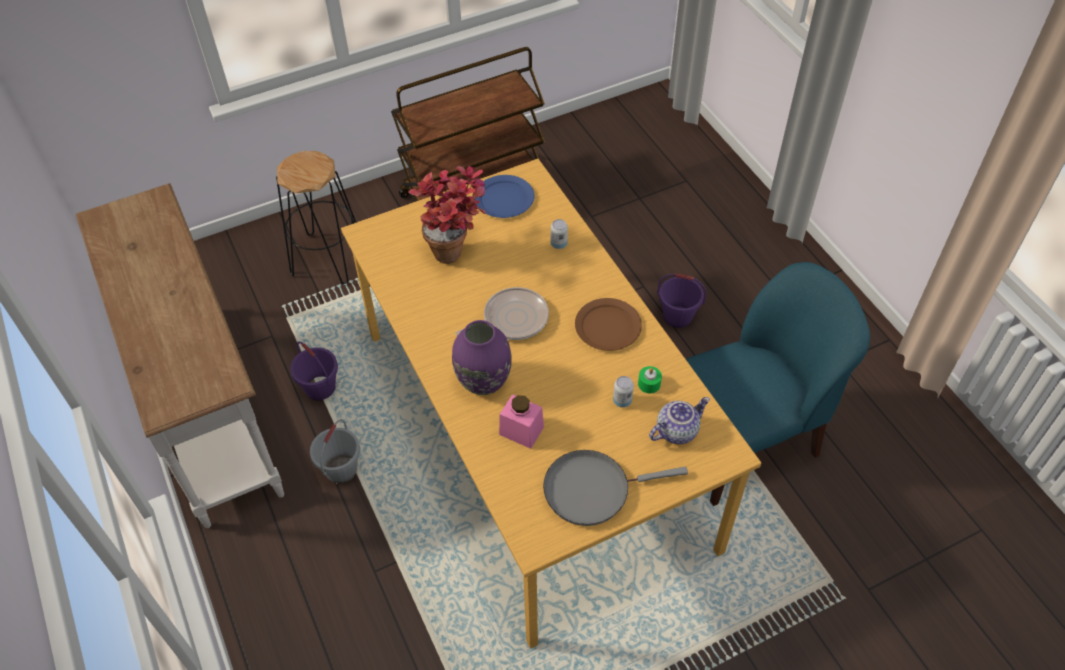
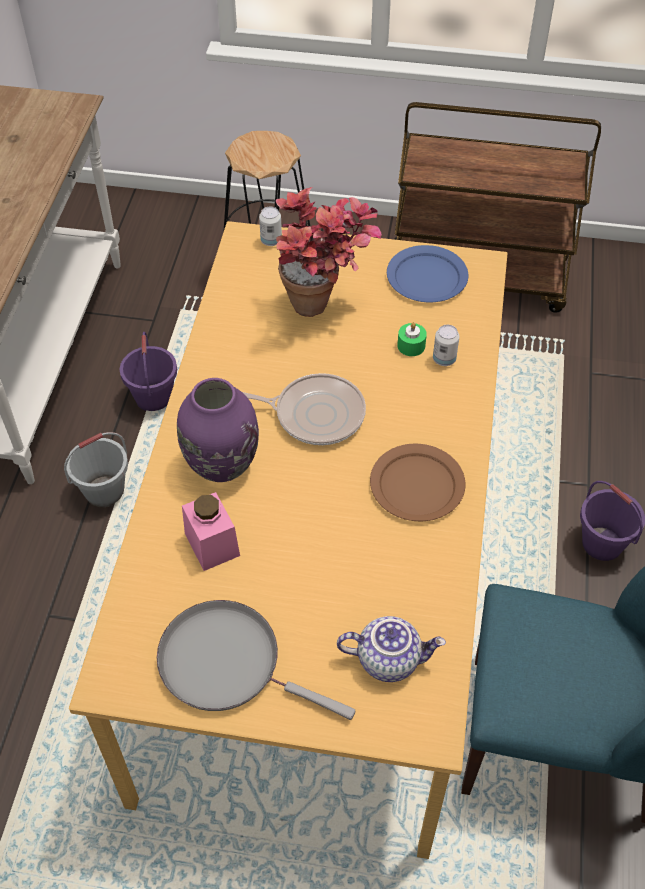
camera: 35 degrees right, 0 degrees up
can [613,376,634,408] -> can moved to [259,207,282,246]
green candle [638,366,662,393] -> green candle moved to [397,322,427,356]

